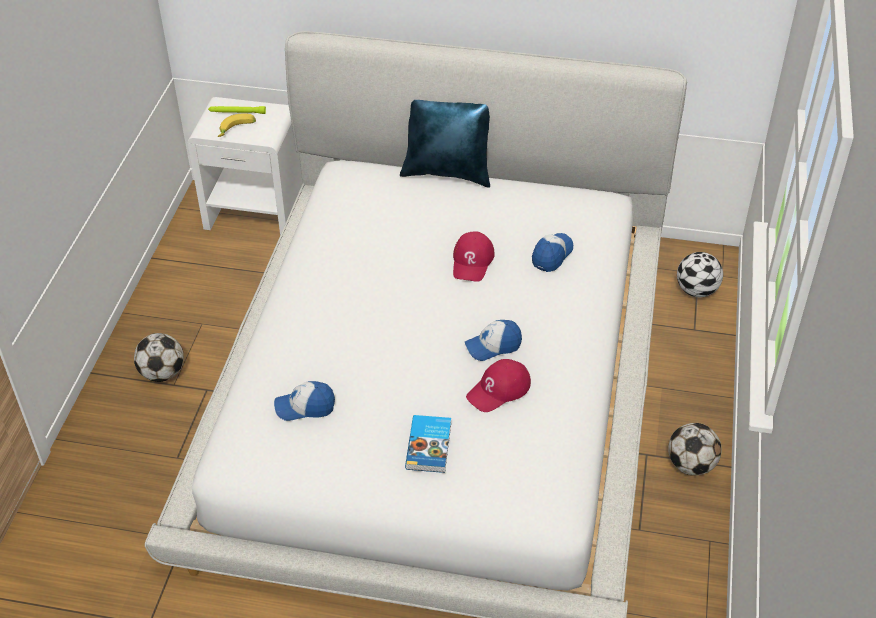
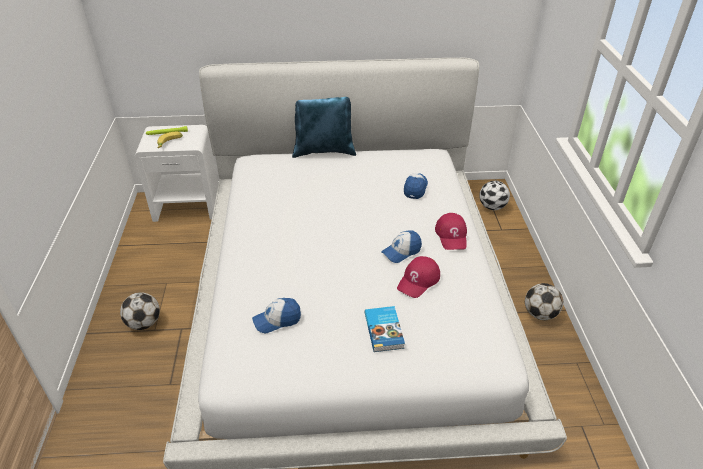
camera: 15 degrees left, 5 degrees down
red cap [453,231,495,282] -> red cap moved to [435,213,467,250]

